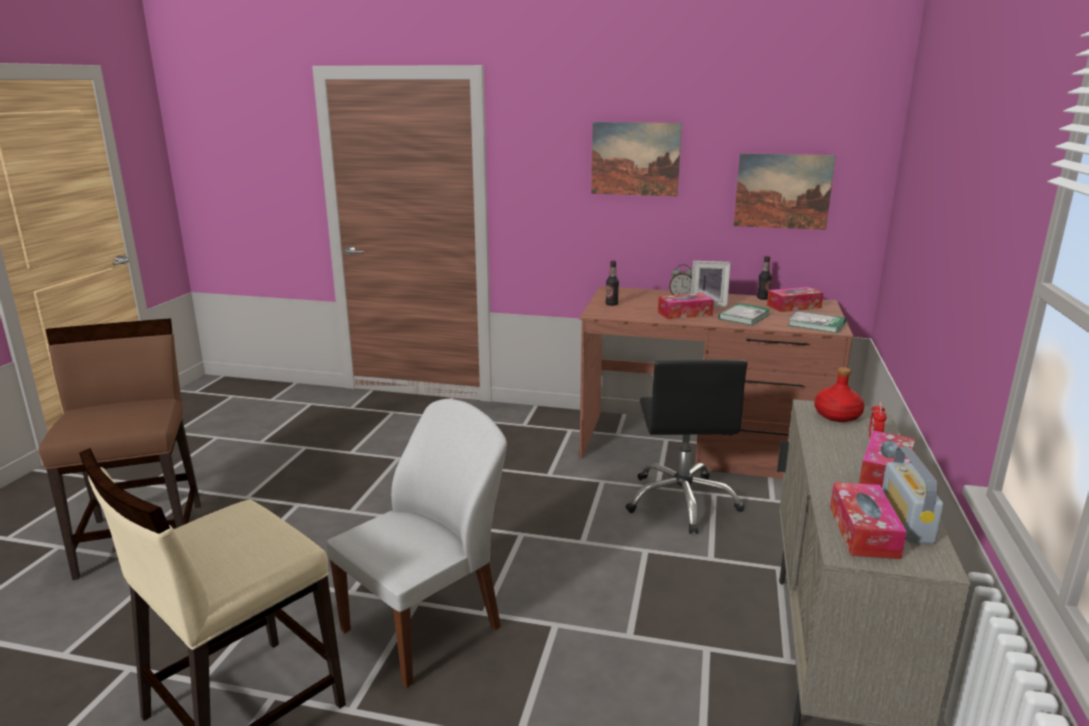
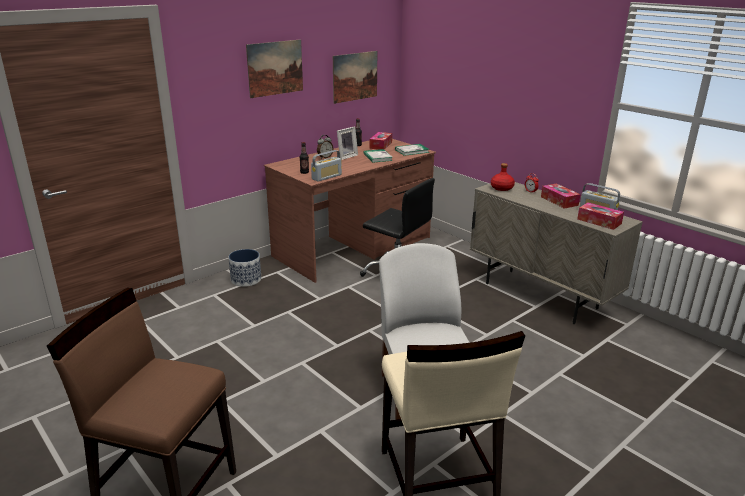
camera: 55 degrees left, 5 degrees up
tissue box [658,293,714,319] -> none
none -> planter [229,249,261,287]
none -> radio [311,150,342,182]

